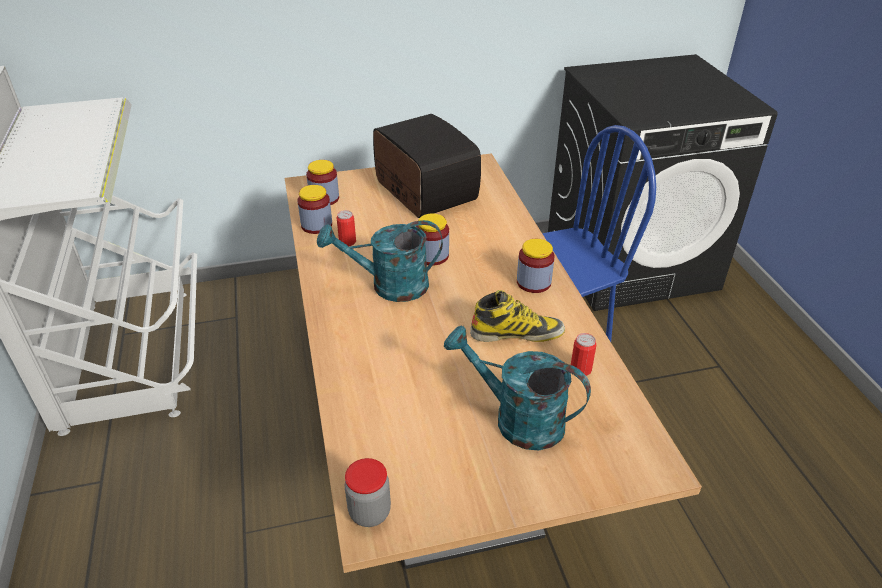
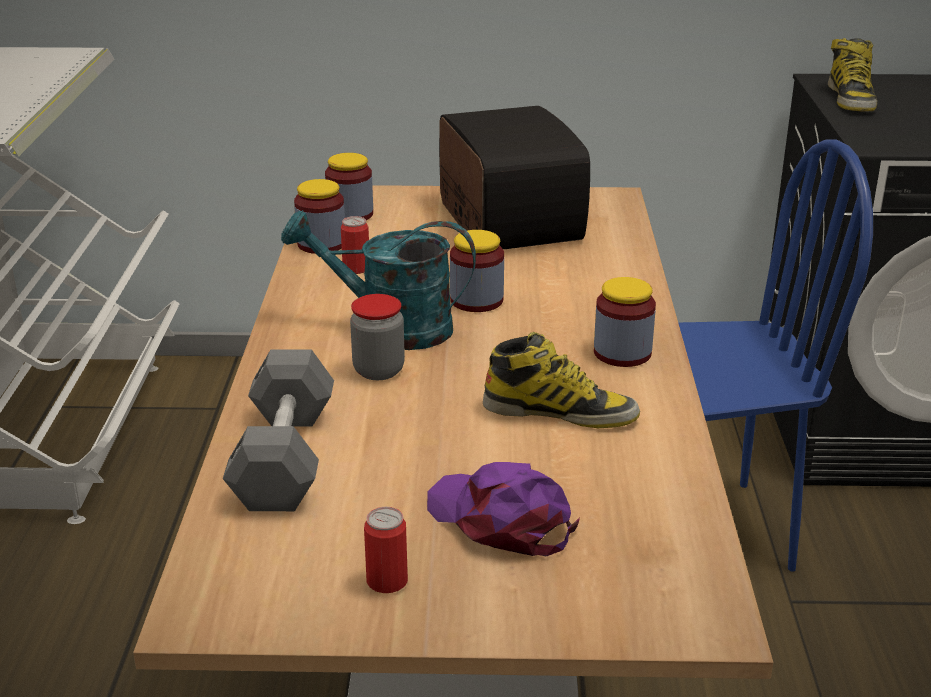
camera: 15 degrees right, 10 degrees down
jar [345,458,391,527] -> jar moved to [350,294,405,380]
turquoise watering can [444,326,591,451] -> purple cap [427,462,580,557]
can [571,333,596,376] -> can moved to [364,507,408,593]
none -> grey dumbbell [223,349,334,511]
none -> boot [828,38,877,112]

